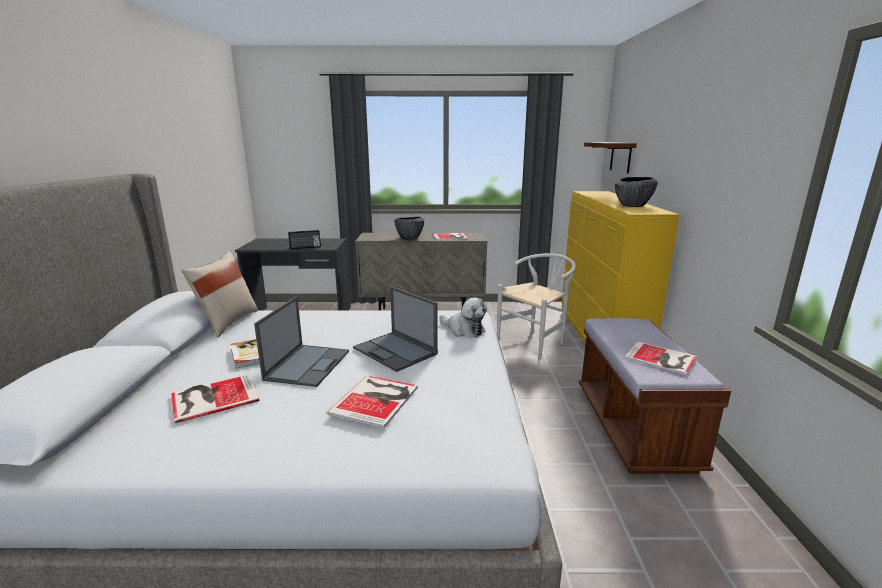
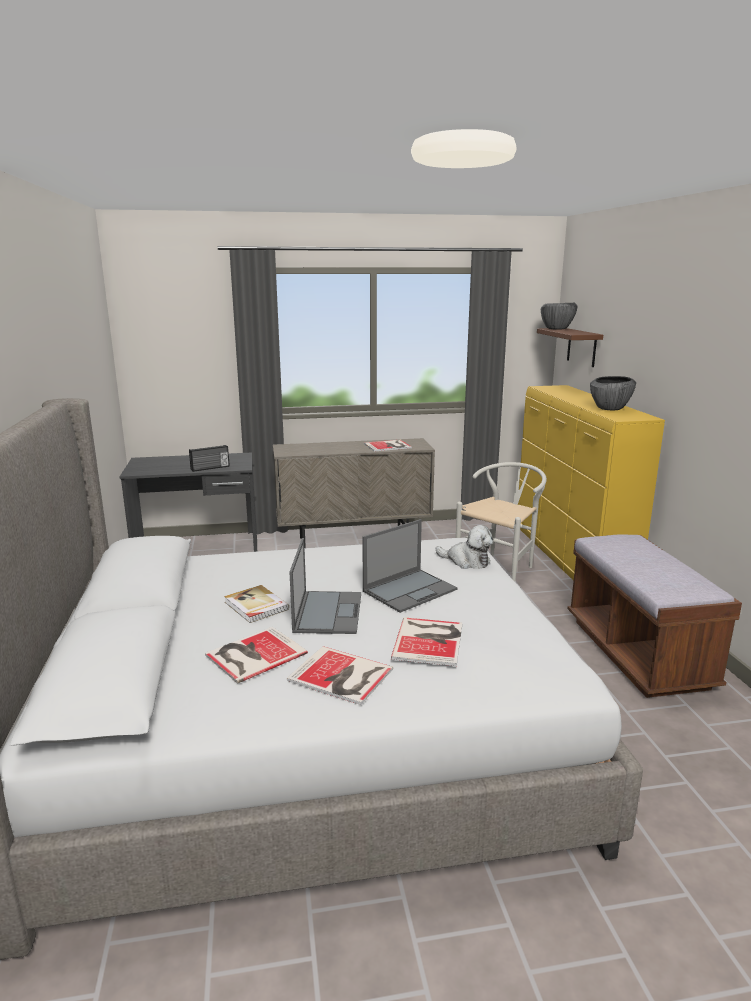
camera: 10 degrees left, 0 degrees up
beige pillow [181,251,258,337] -> none
laptop [353,286,438,372] -> laptop turned 75 degrees counterclockwise [362,519,457,613]
bowl [394,217,424,240] -> bowl moved to [541,303,578,330]
book [625,341,697,375] -> book moved to [287,646,393,705]

